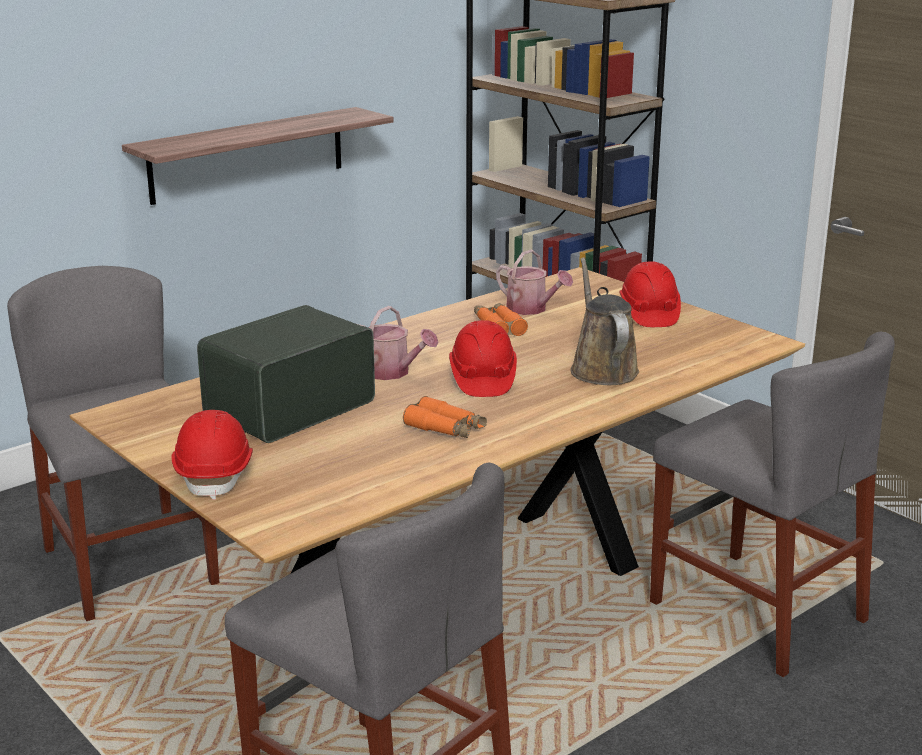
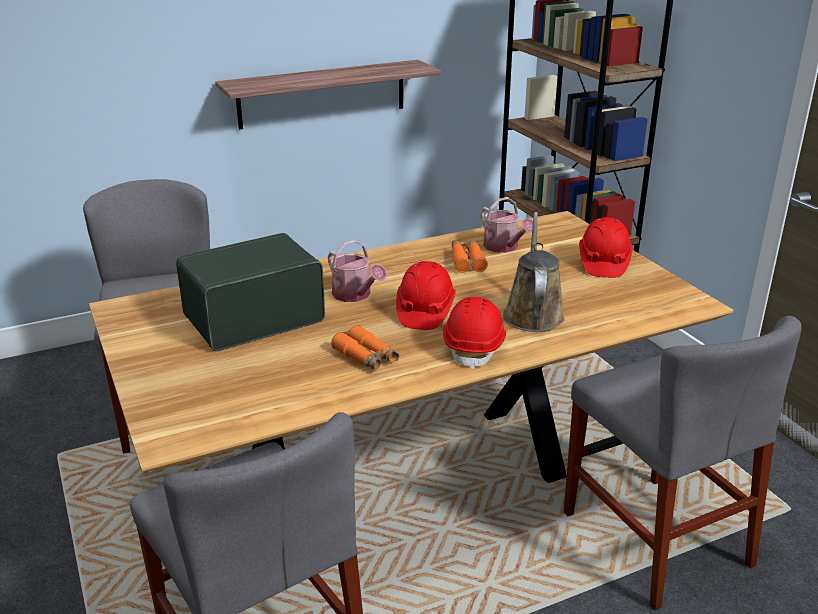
camera: 15 degrees right, 5 degrees up
red hard hat [171,410,253,500] -> red hard hat moved to [443,297,506,369]

